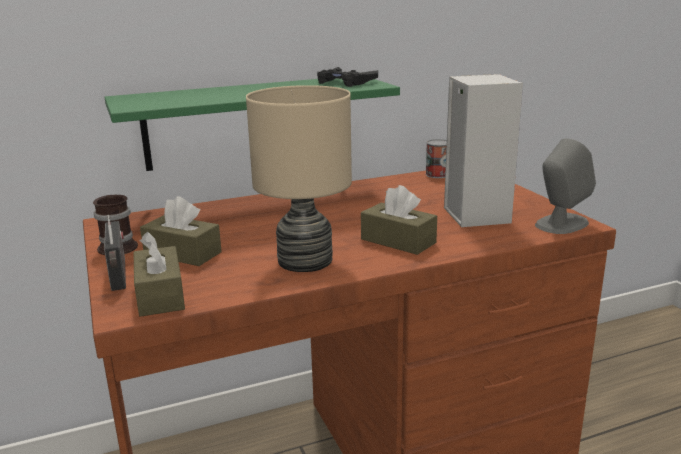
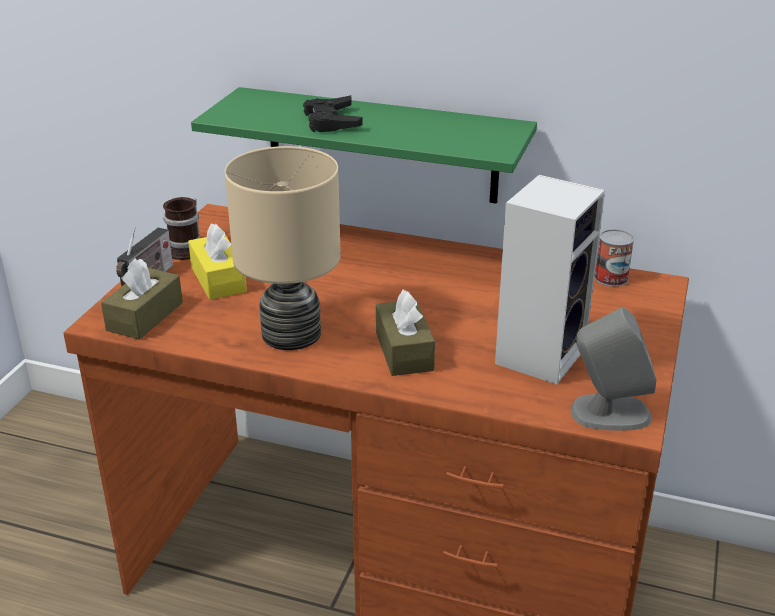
camera: 40 degrees right, 10 degrees up
brown tissue box [140,196,222,266] -> yellow tissue box [188,223,247,300]
black game controller [317,67,378,87] -> black game controller moved to [303,95,362,132]

